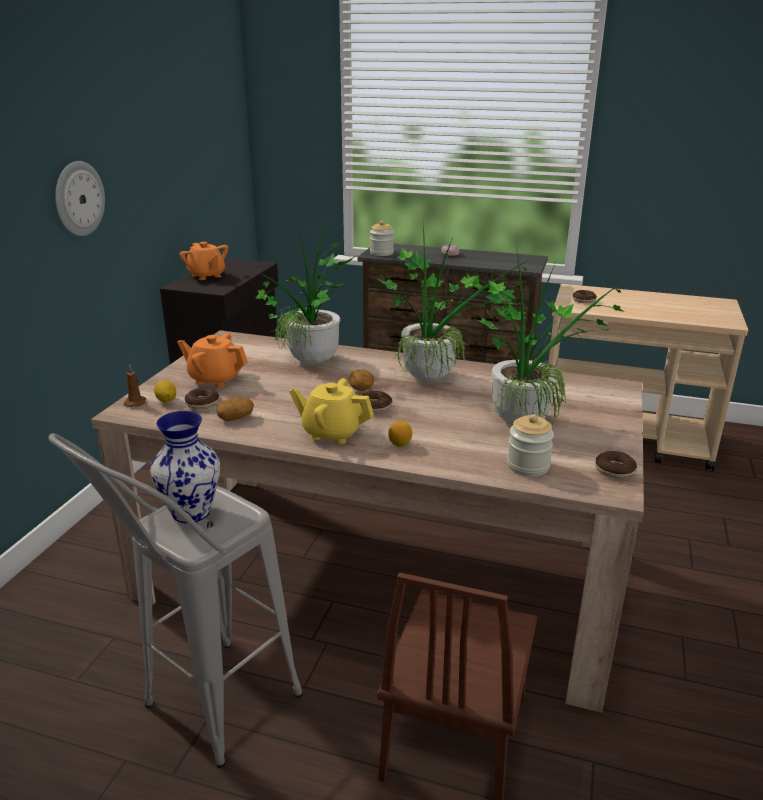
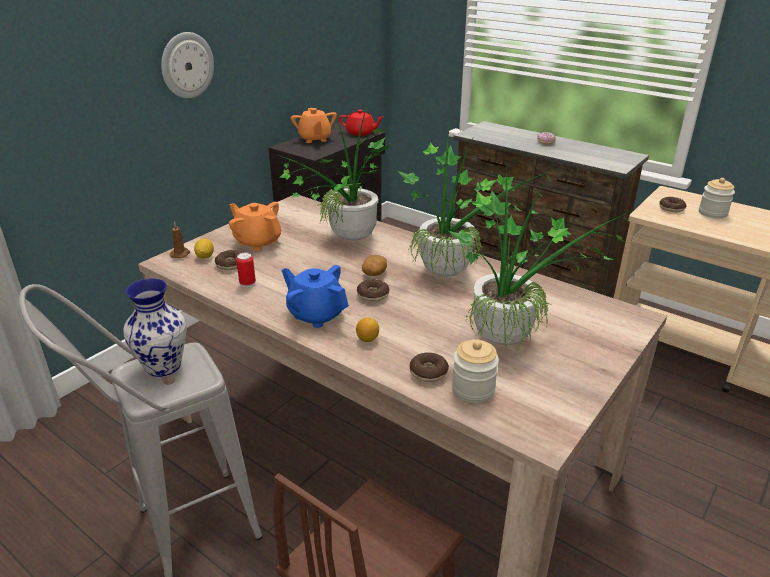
camera: 20 degrees right, 5 degrees up
potato [216,398,254,421] -> can [236,252,256,288]
yellow teapot [289,378,374,444] -> blue teapot [282,265,349,328]
jar [370,221,394,256] -> jar moved to [699,178,735,218]
donut [595,451,637,478] -> donut moved to [410,352,449,382]
none -> red teapot [339,109,384,136]

